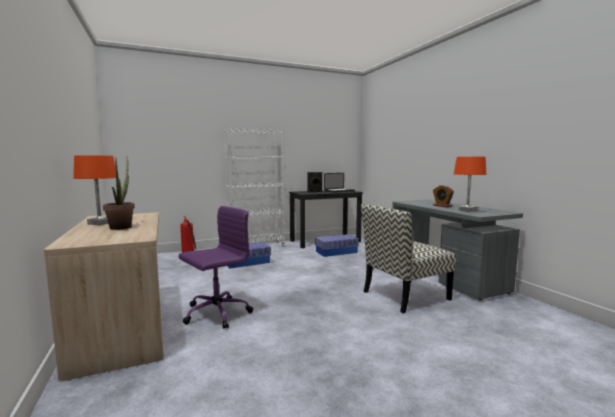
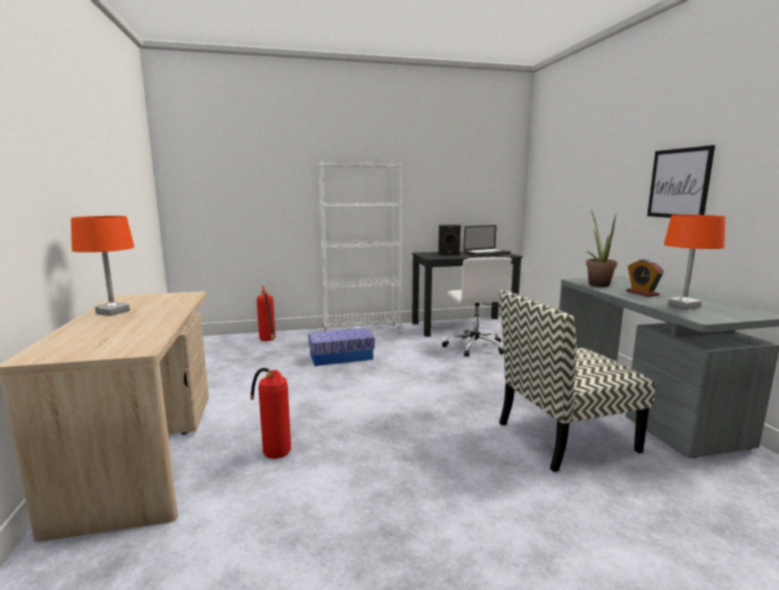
camera: 10 degrees right, 5 degrees up
potted plant [103,157,135,230] -> potted plant moved to [586,210,617,287]
purple office chair [179,206,253,329] -> fire extinguisher [250,368,291,459]
storage box [315,234,359,257] -> white office chair [442,257,512,357]
none -> picture [647,145,715,218]

